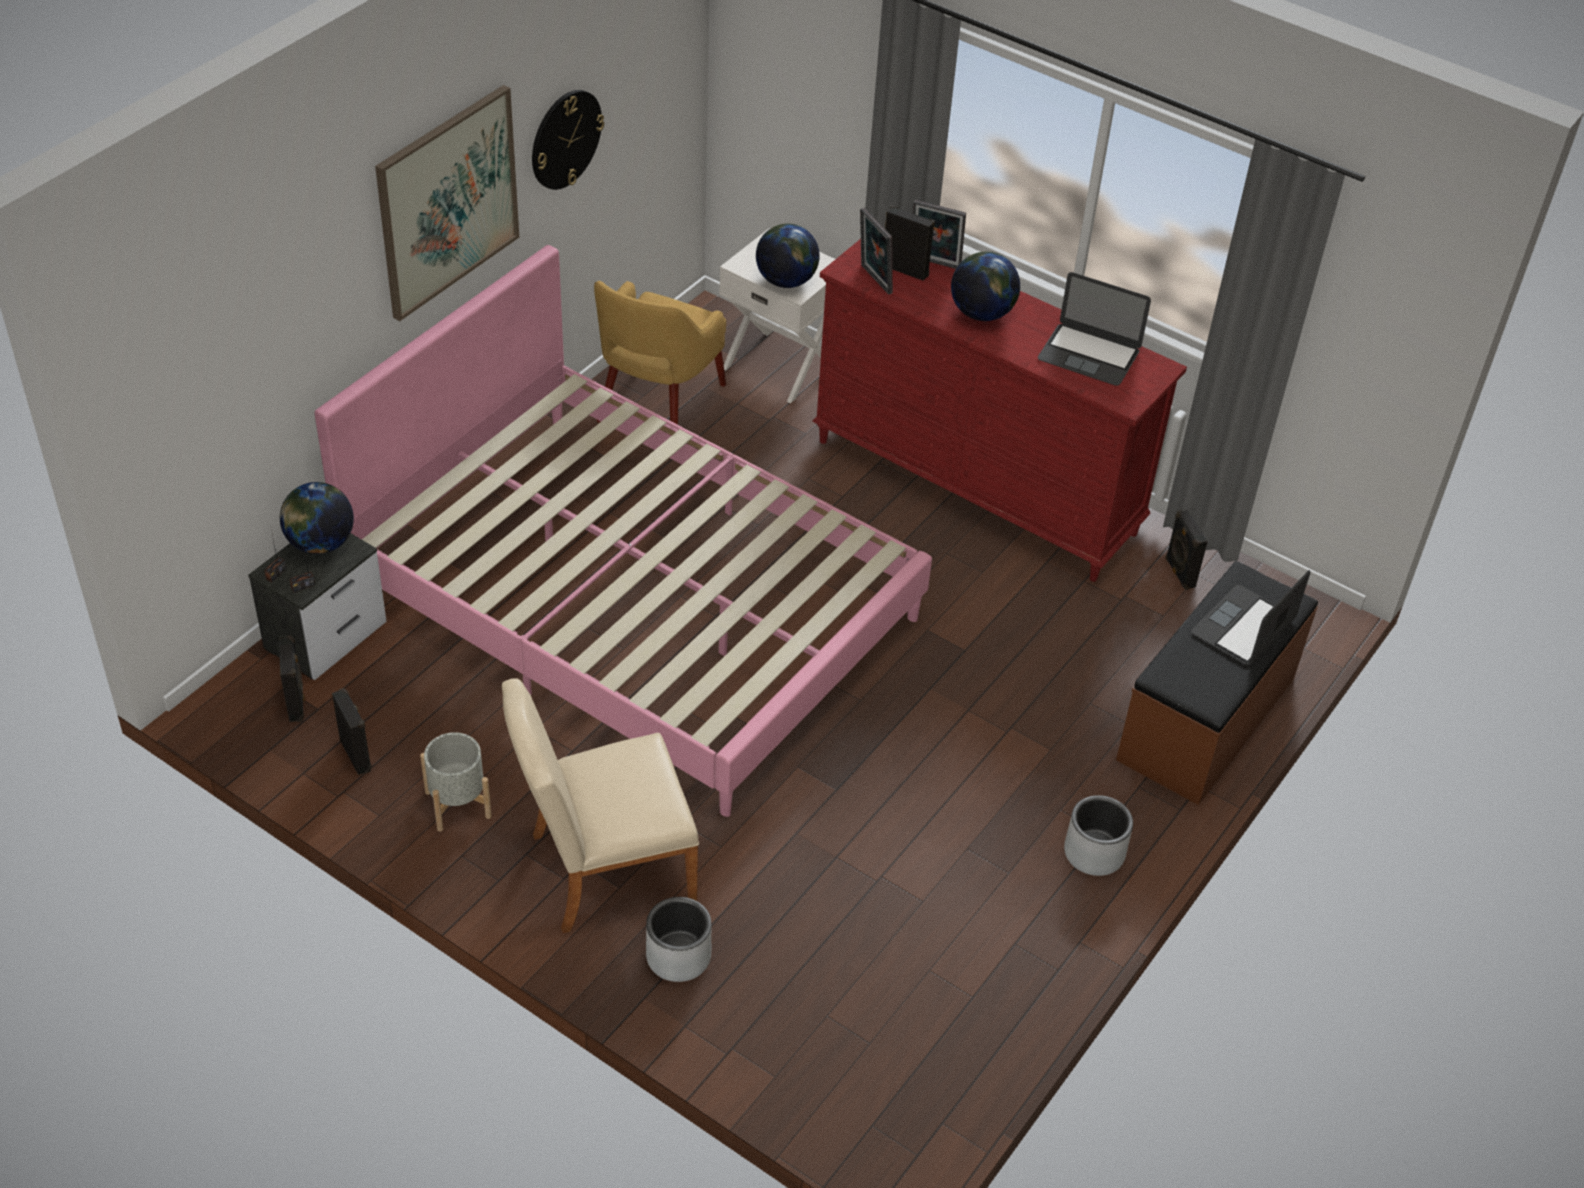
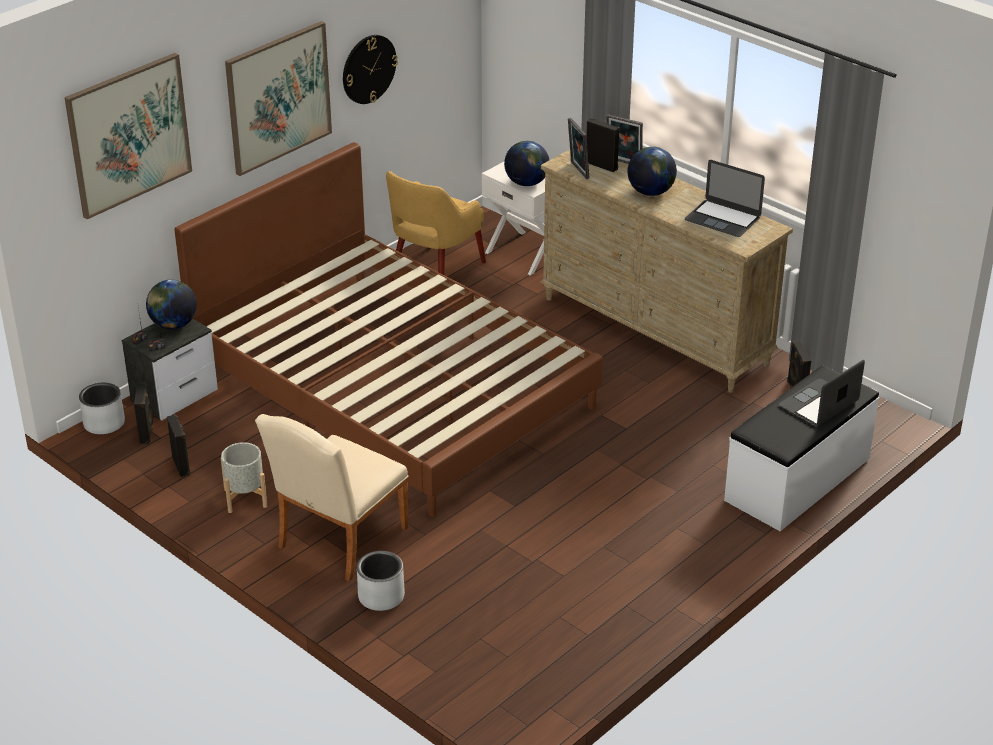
camera: 10 degrees right, 10 degrees down
pink bed [315,245,932,817] -> brown bed [174,142,603,517]
beige chair [502,679,699,933] -> beige chair turned 45 degrees counterclockwise [255,414,409,582]
red dresser [812,239,1187,582] -> beige dresser [540,150,793,392]
grey planter [1064,795,1133,876] -> grey planter moved to [79,383,125,435]
brown bench [1116,561,1318,805] -> white bench [724,365,879,531]
none -> picture [64,53,192,219]

